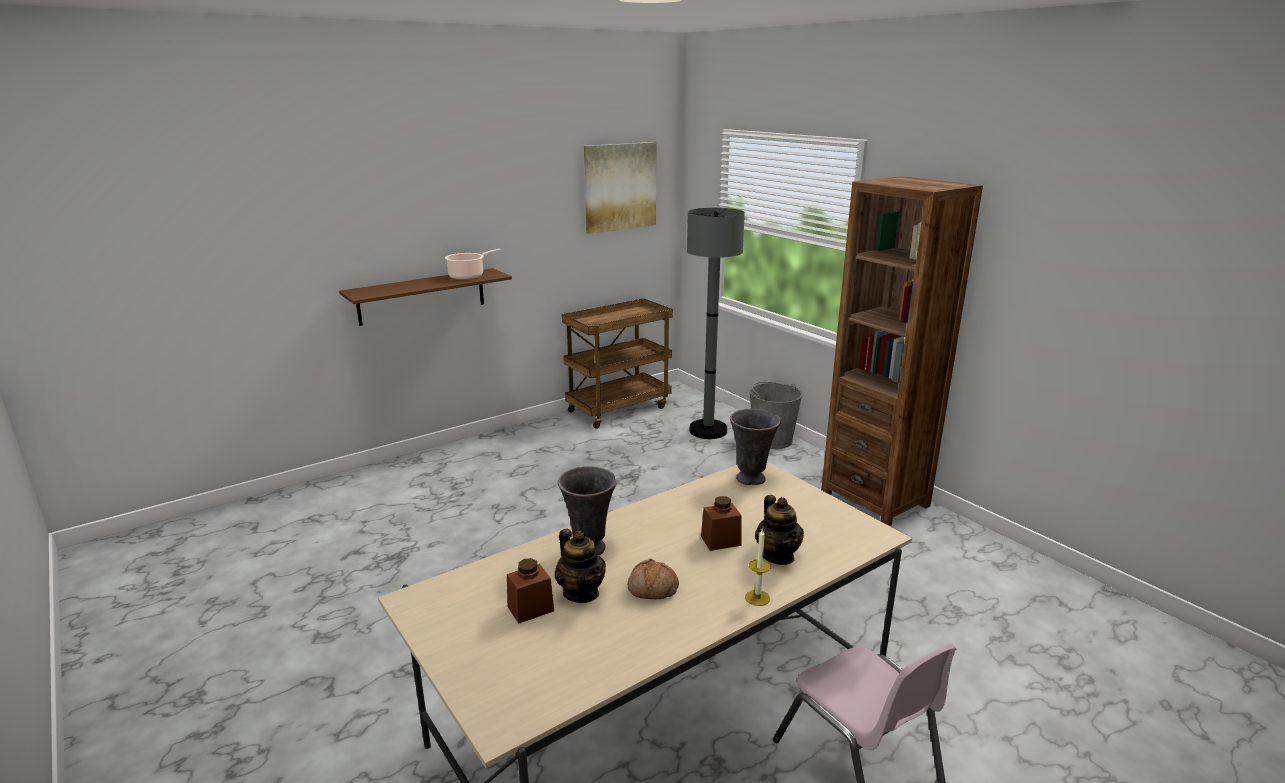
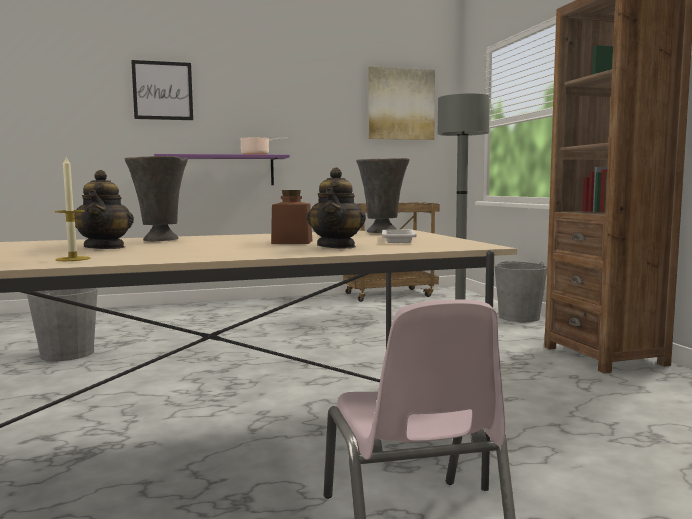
camera: 20 degrees right, 15 degrees down
brown shelf [339,268,512,326] -> purple shelf [154,154,290,185]
brown jar [507,558,554,624] -> none
bread [627,558,679,600] -> none
candle [745,528,771,606] -> candle moved to [55,157,90,261]
none -> grey bucket [27,288,98,361]
none -> picture [131,60,193,120]
none -> white tray [382,230,417,243]

